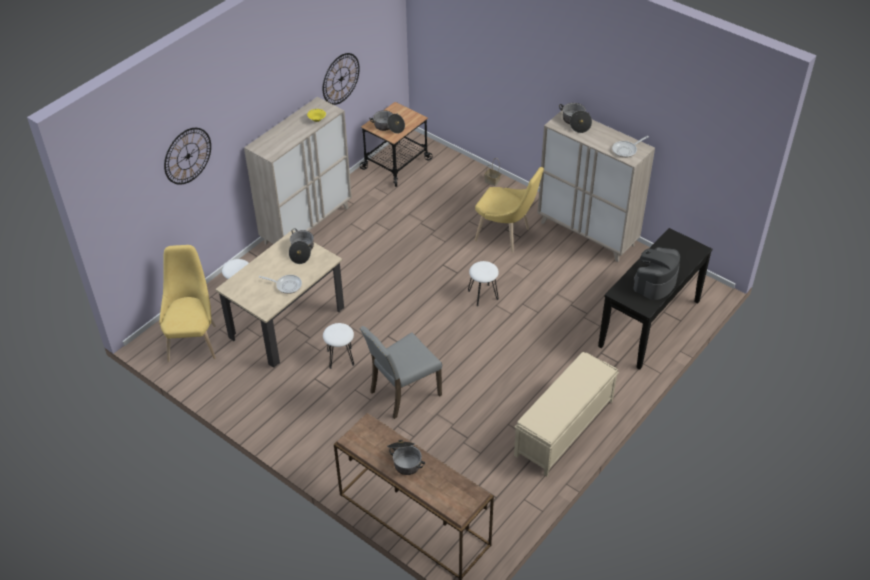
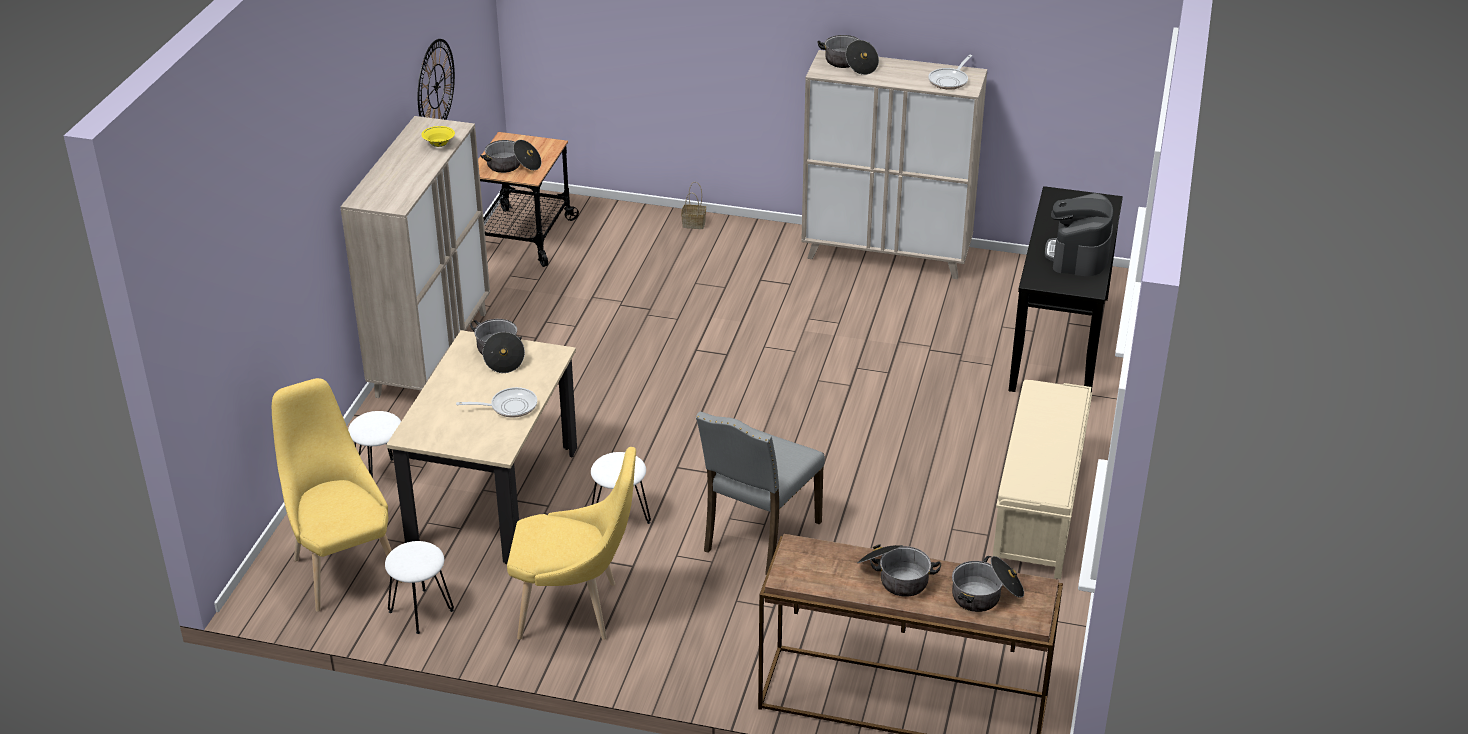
camera: 25 degrees left, 10 degrees down
wall clock [164,128,211,185] -> none
white stool [468,261,499,306] -> white stool moved to [385,541,454,634]
yellow chair [474,167,544,252] -> yellow chair moved to [507,447,636,640]
none -> cooking pot [952,556,1024,612]

